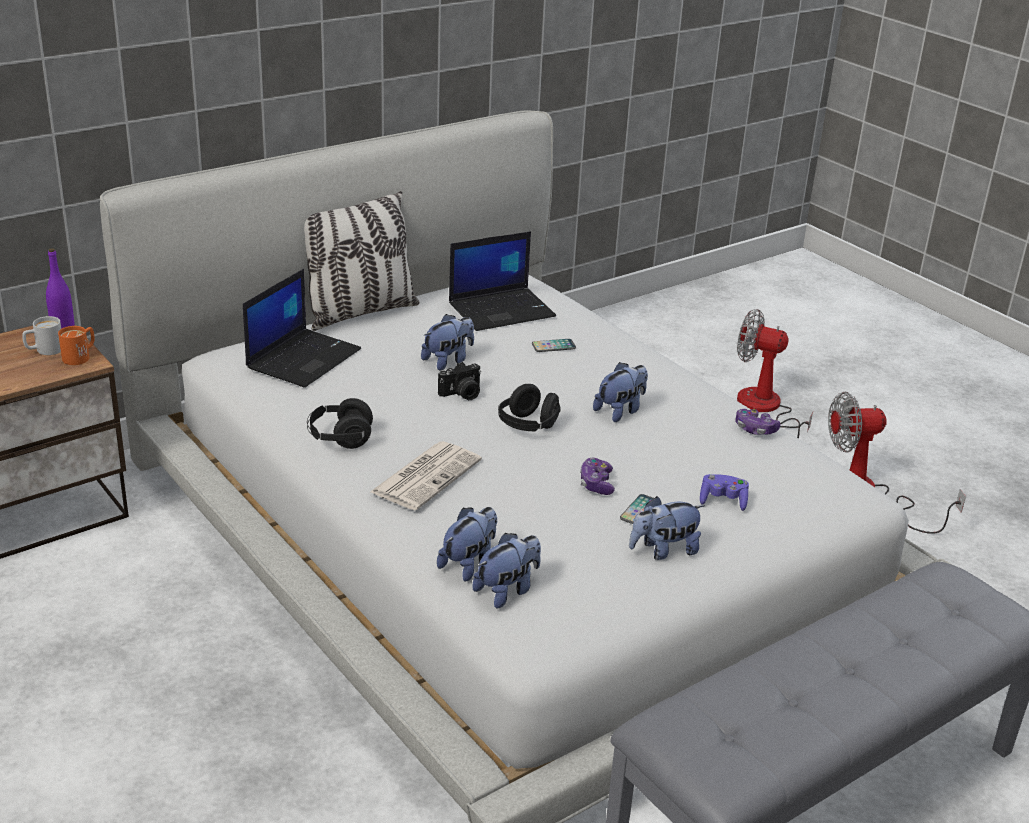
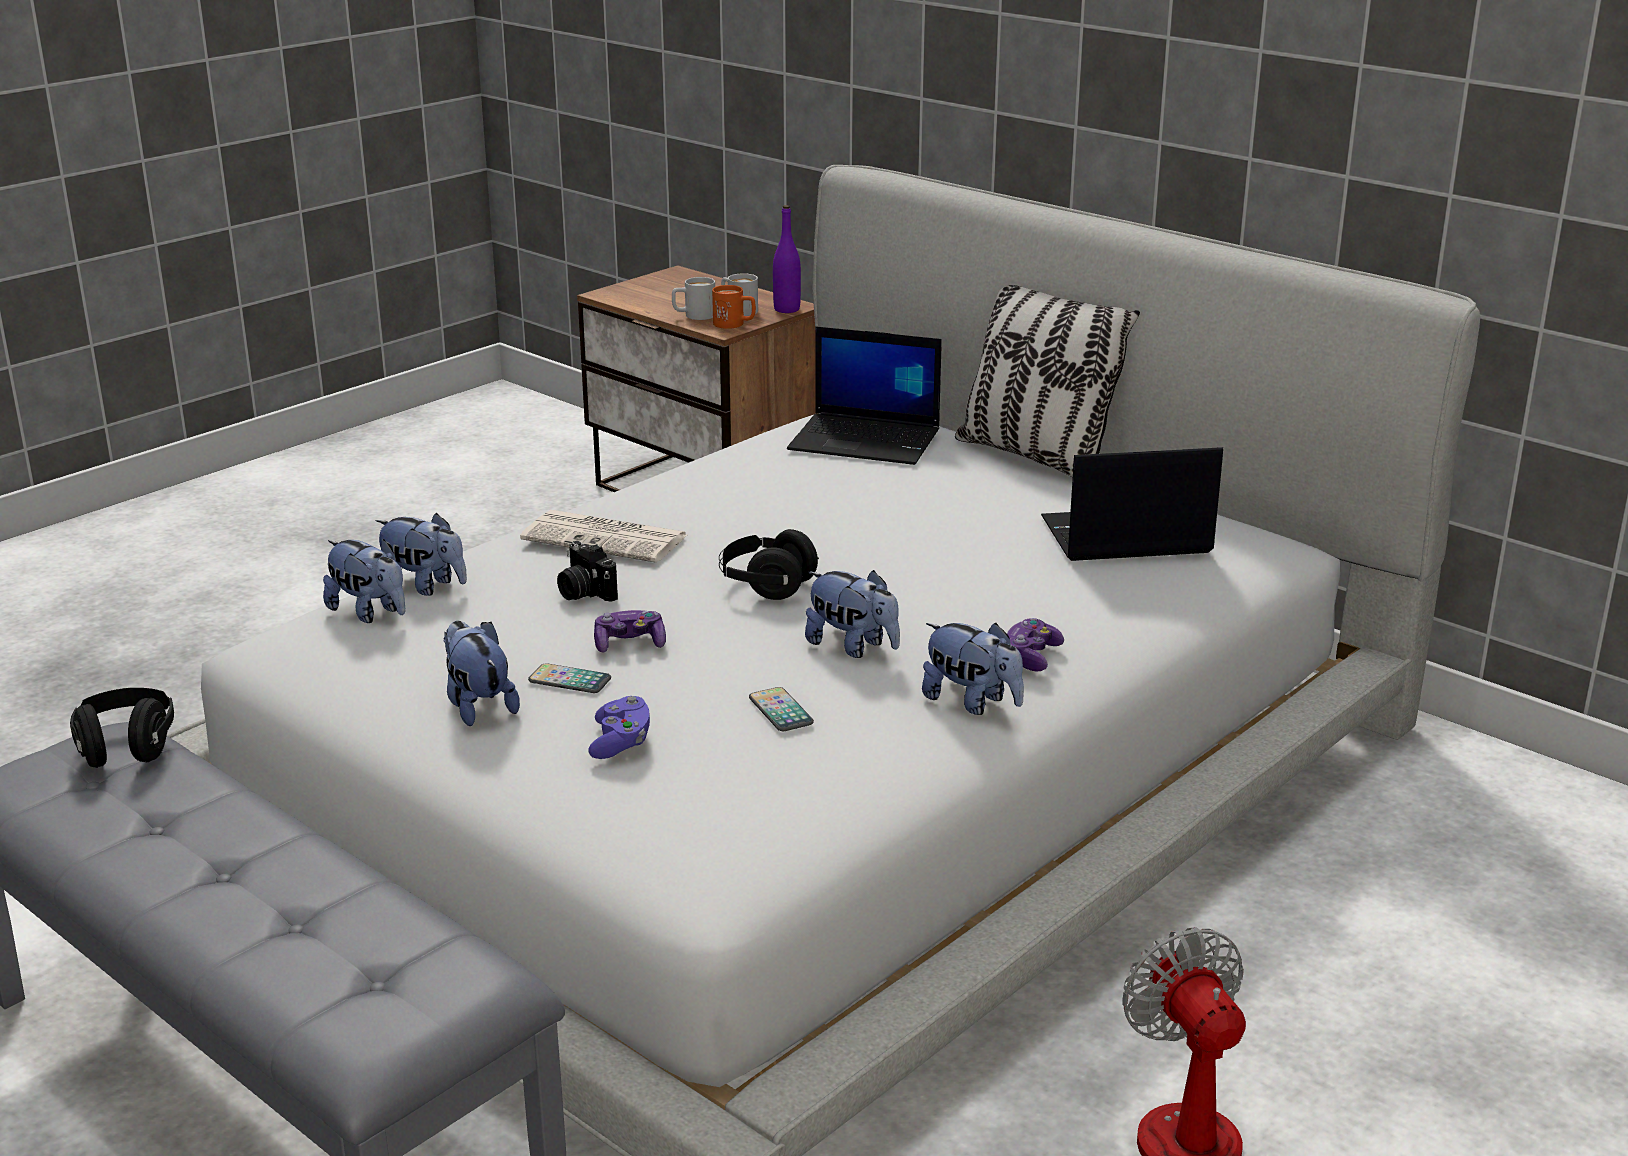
camera: 80 degrees right, 5 degrees down
black headphones [307,398,373,449] -> black headphones moved to [70,688,174,768]
plush toy [421,314,474,370] -> plush toy moved to [922,623,1024,715]
camera [438,362,481,400] -> camera moved to [557,541,618,602]
laptop [449,231,556,331] -> laptop turned 120 degrees clockwise [1041,447,1223,561]
phone [532,339,576,352] -> phone moved to [749,687,814,731]
game controller [735,409,780,435] -> game controller moved to [1007,618,1064,672]
fan [737,309,813,439] -> none
none -> white mug [672,277,715,320]

